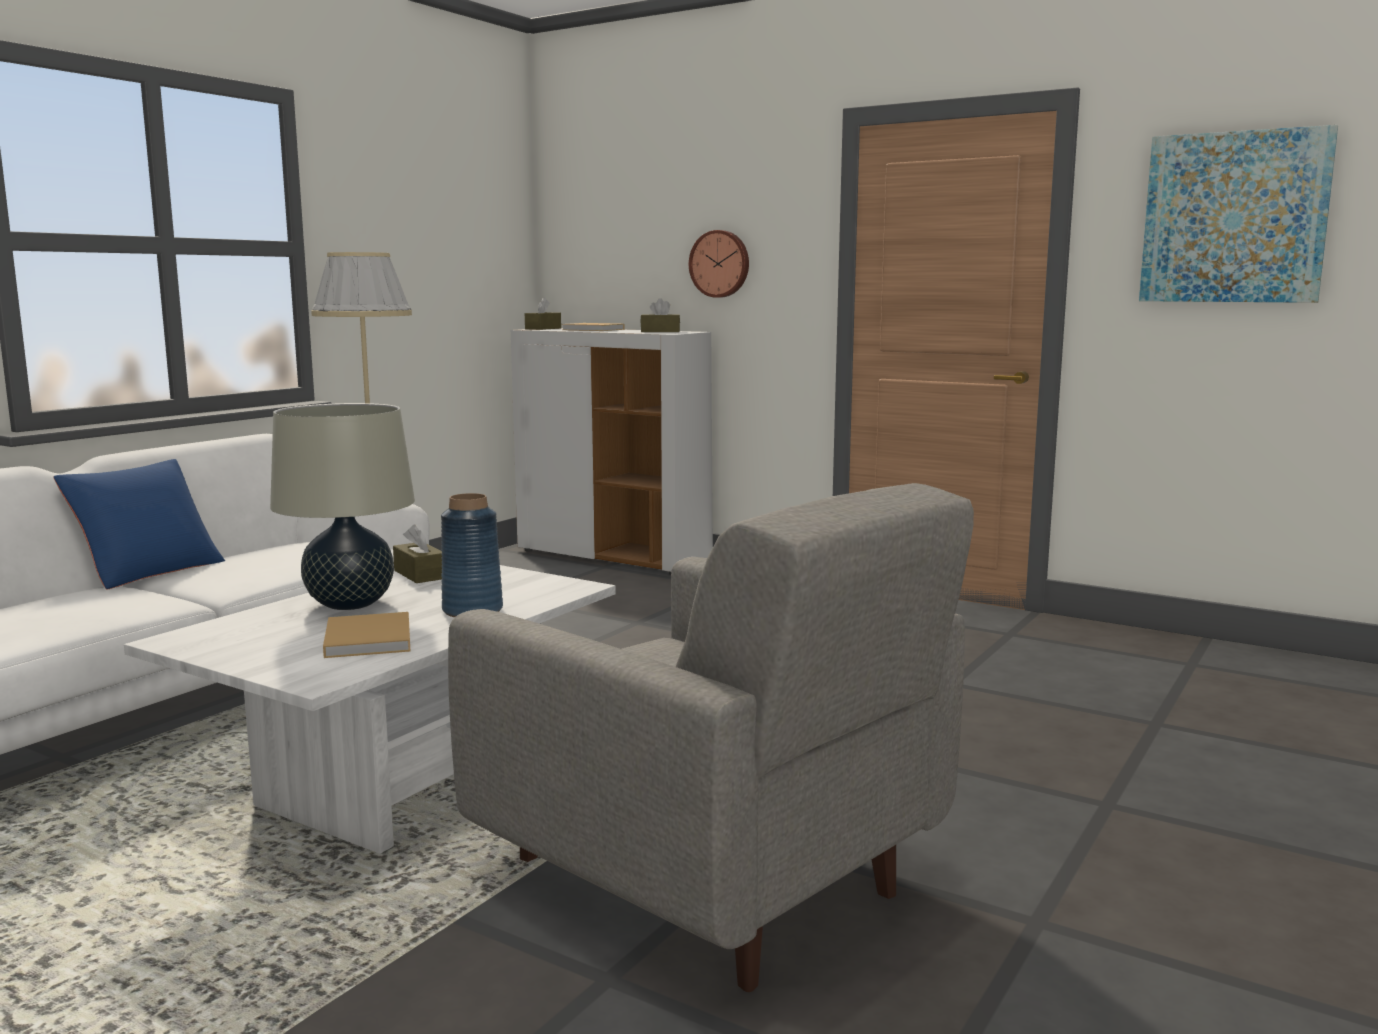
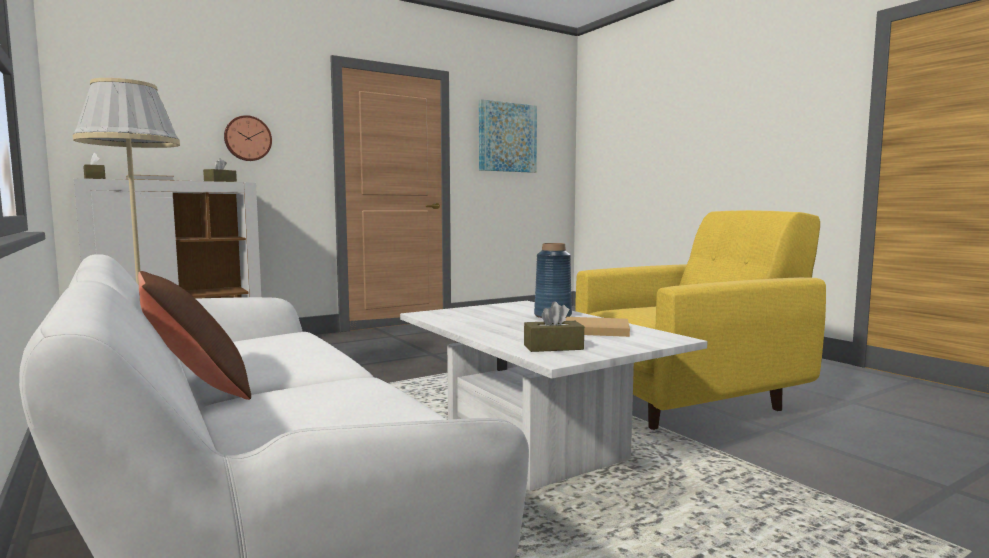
camera: 65 degrees left, 5 degrees down
blue pillow [53,459,225,589] -> brown pillow [138,271,251,400]
beige table lamp [270,403,415,610] -> none
brown tissue box [393,524,442,583] -> brown tissue box moved to [524,302,584,352]
grey armchair [448,483,974,992] -> yellow armchair [575,210,826,430]

